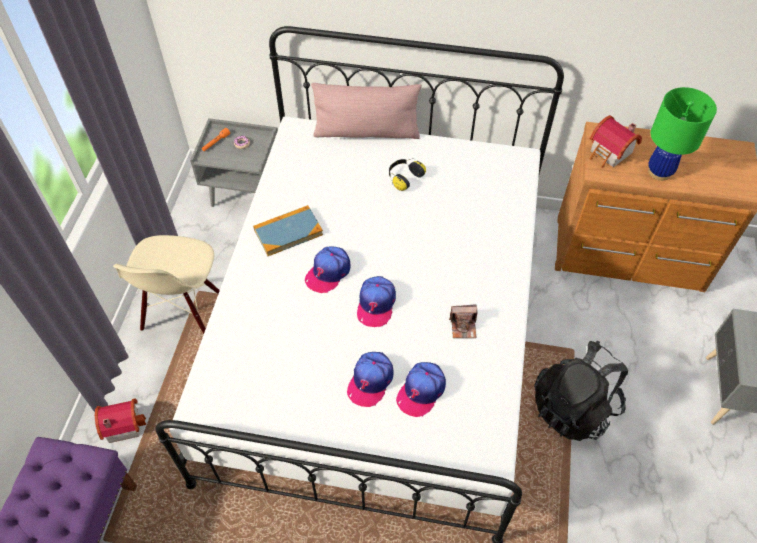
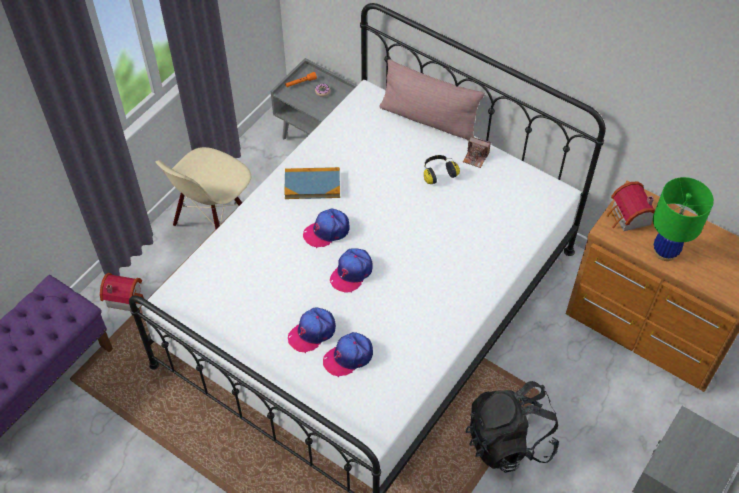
camera: 25 degrees right, 0 degrees up
camera [449,304,477,338] -> camera moved to [463,137,491,168]

